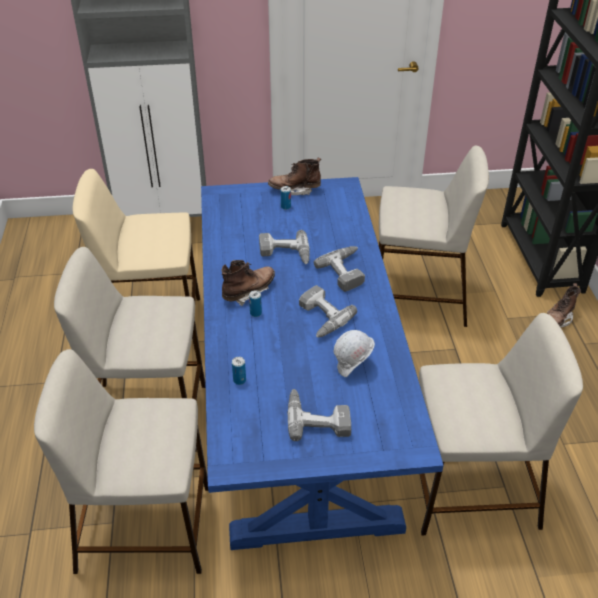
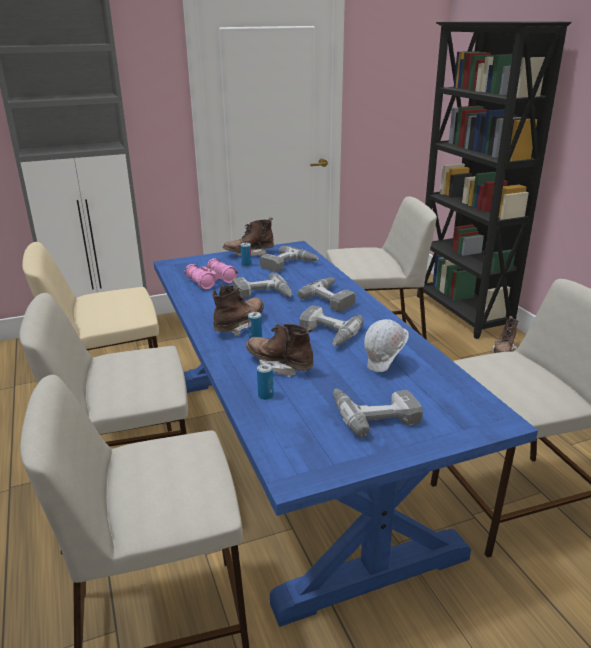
camera: 15 degrees left, 15 degrees down
none -> pink binoculars [185,258,238,290]
none -> brown boot [246,324,313,377]
none -> power drill [260,246,319,272]

